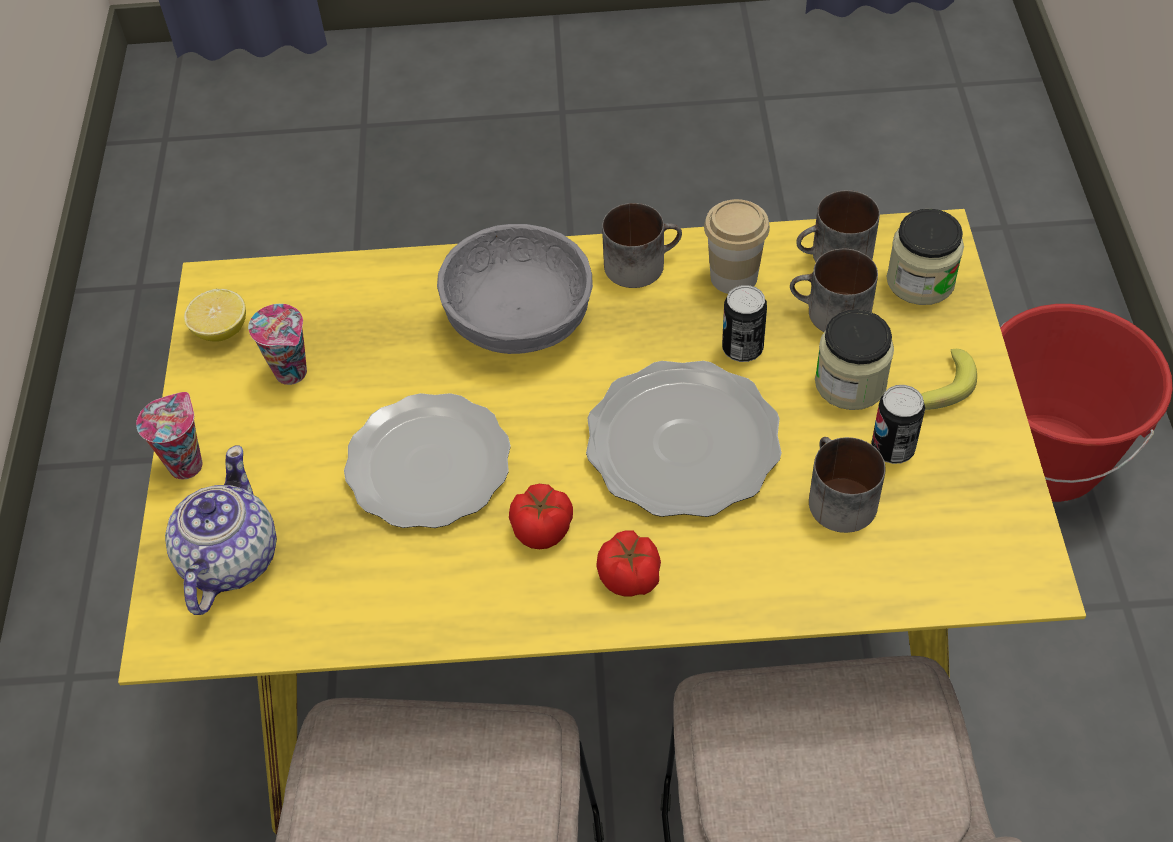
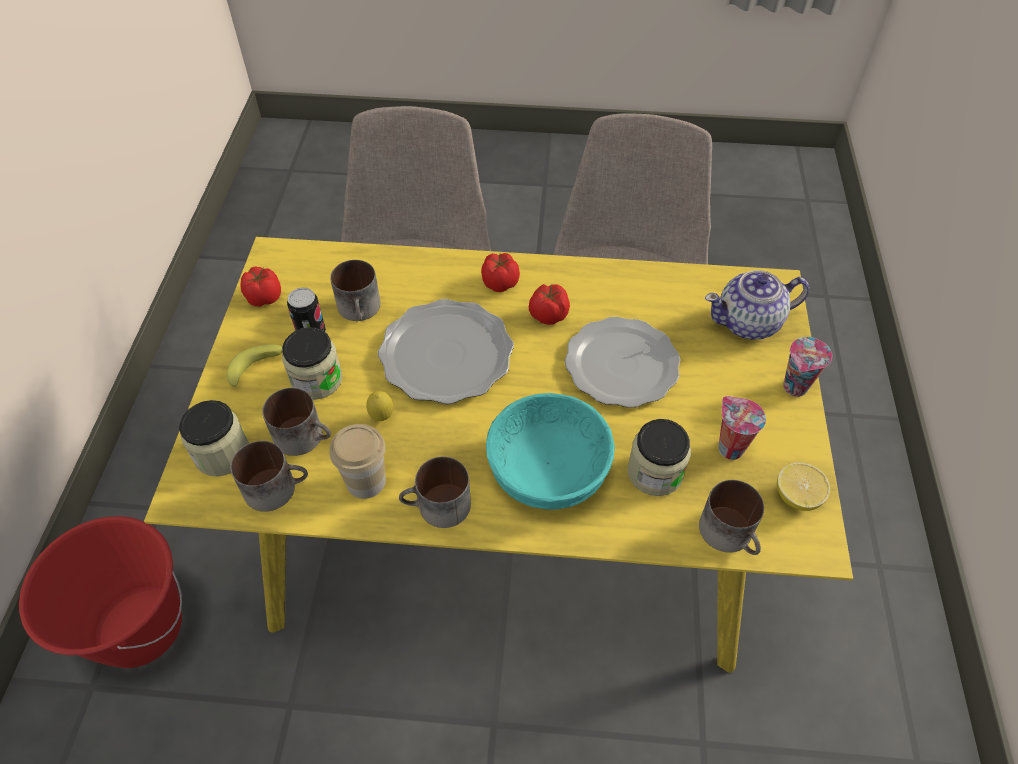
camera: 175 degrees left, 0 degrees up
teapot [165,446,277,615] -> teapot turned 60 degrees clockwise [705,270,809,340]
grey bowl [437,224,593,354] -> turquoise bowl [486,393,615,510]
can [722,285,767,362] -> lemon [366,391,394,421]
none -> tomato [240,266,281,306]
none -> jar [628,419,691,496]
none -> mug [699,480,764,555]

